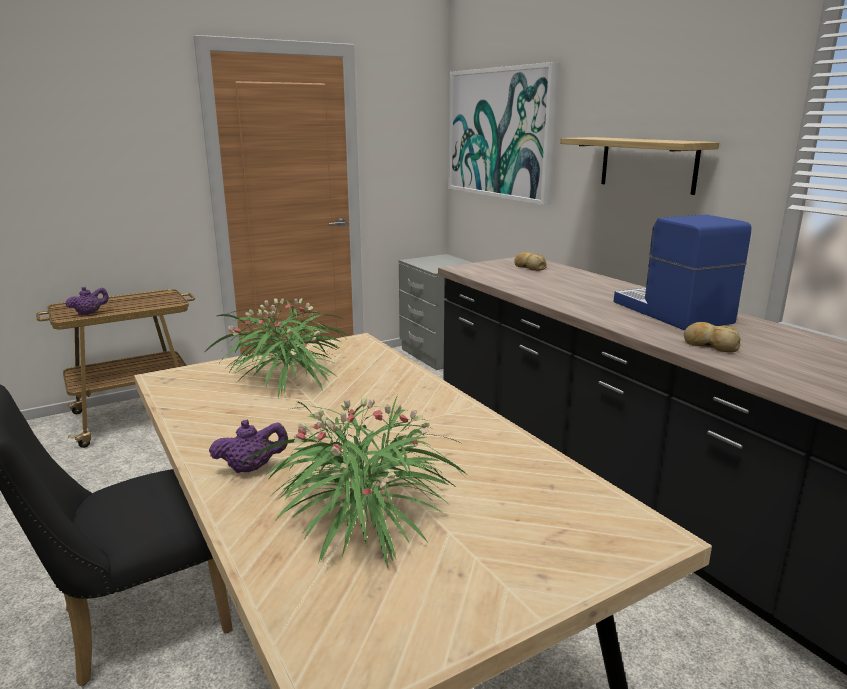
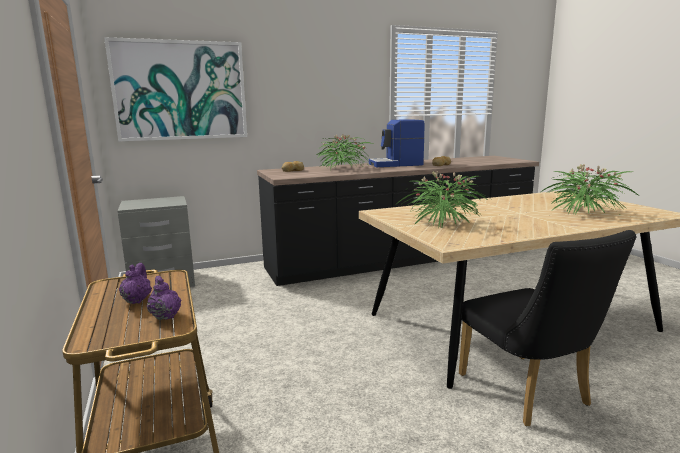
camera: 80 degrees left, 5 degrees down
purple teapot [209,420,288,473] -> purple teapot moved to [119,263,152,304]
shelf [560,137,719,195] -> none
none -> potted plant [317,134,373,170]

